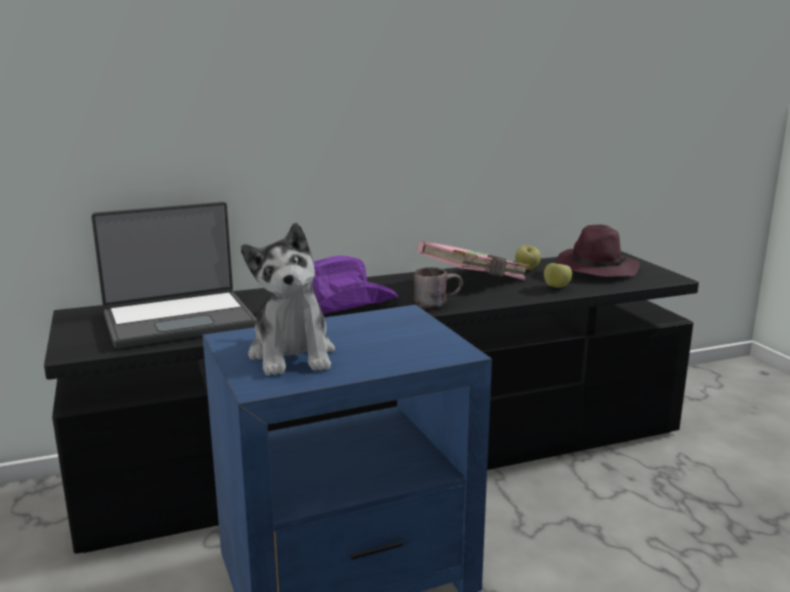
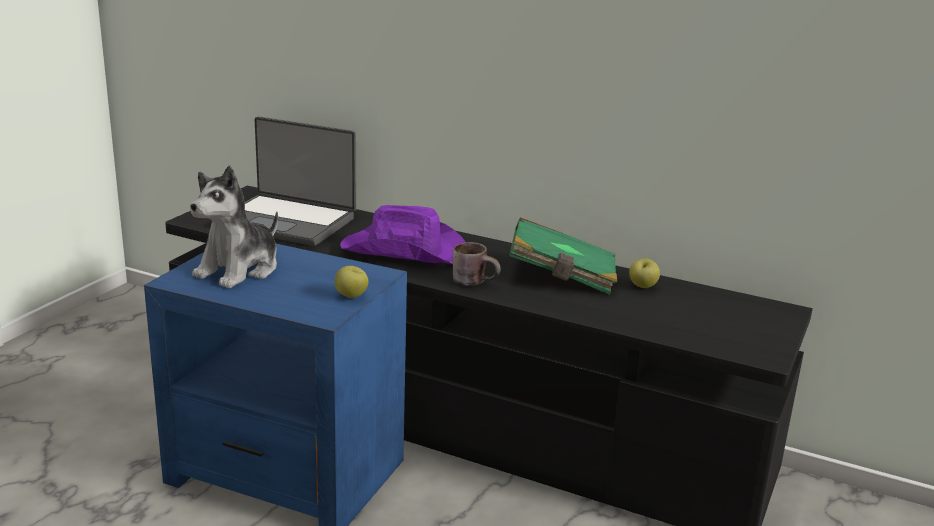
camera: 45 degrees right, 5 degrees up
pink book [417,241,530,280] -> green book [509,217,617,295]
apple [544,263,572,288] -> apple moved to [335,266,369,298]
purple hat [554,225,640,277] -> none

